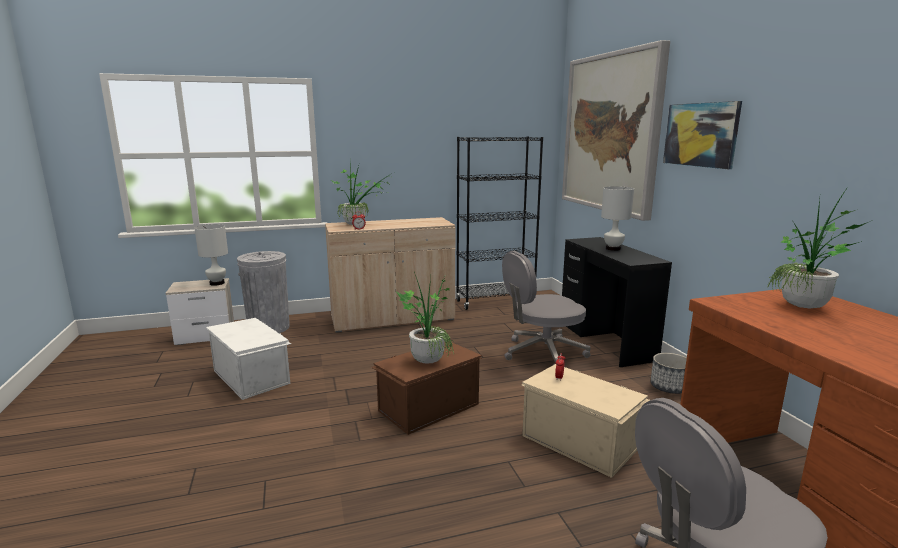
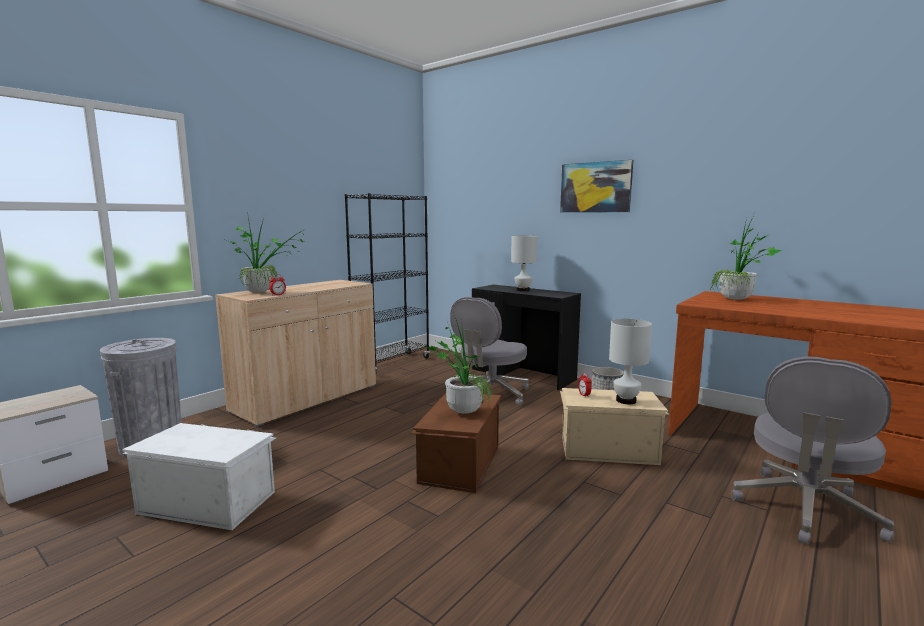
camera: 35 degrees left, 5 degrees down
white table lamp [195,224,228,286] -> white table lamp moved to [609,319,652,404]
picture [562,40,670,221] -> none

